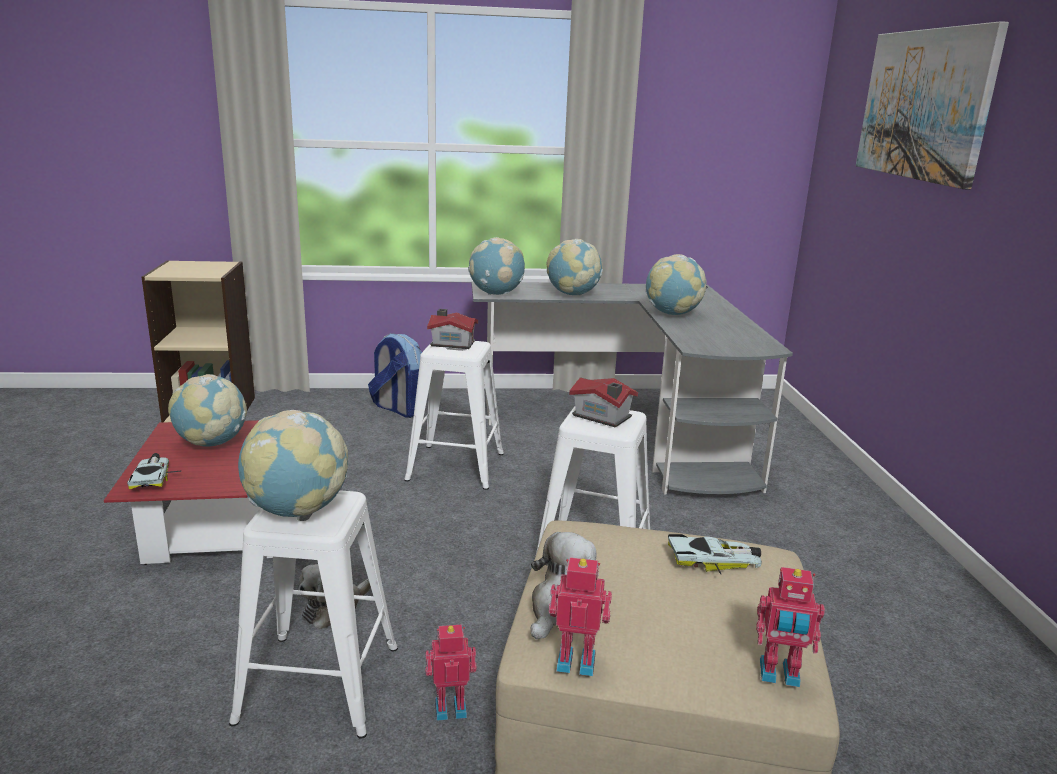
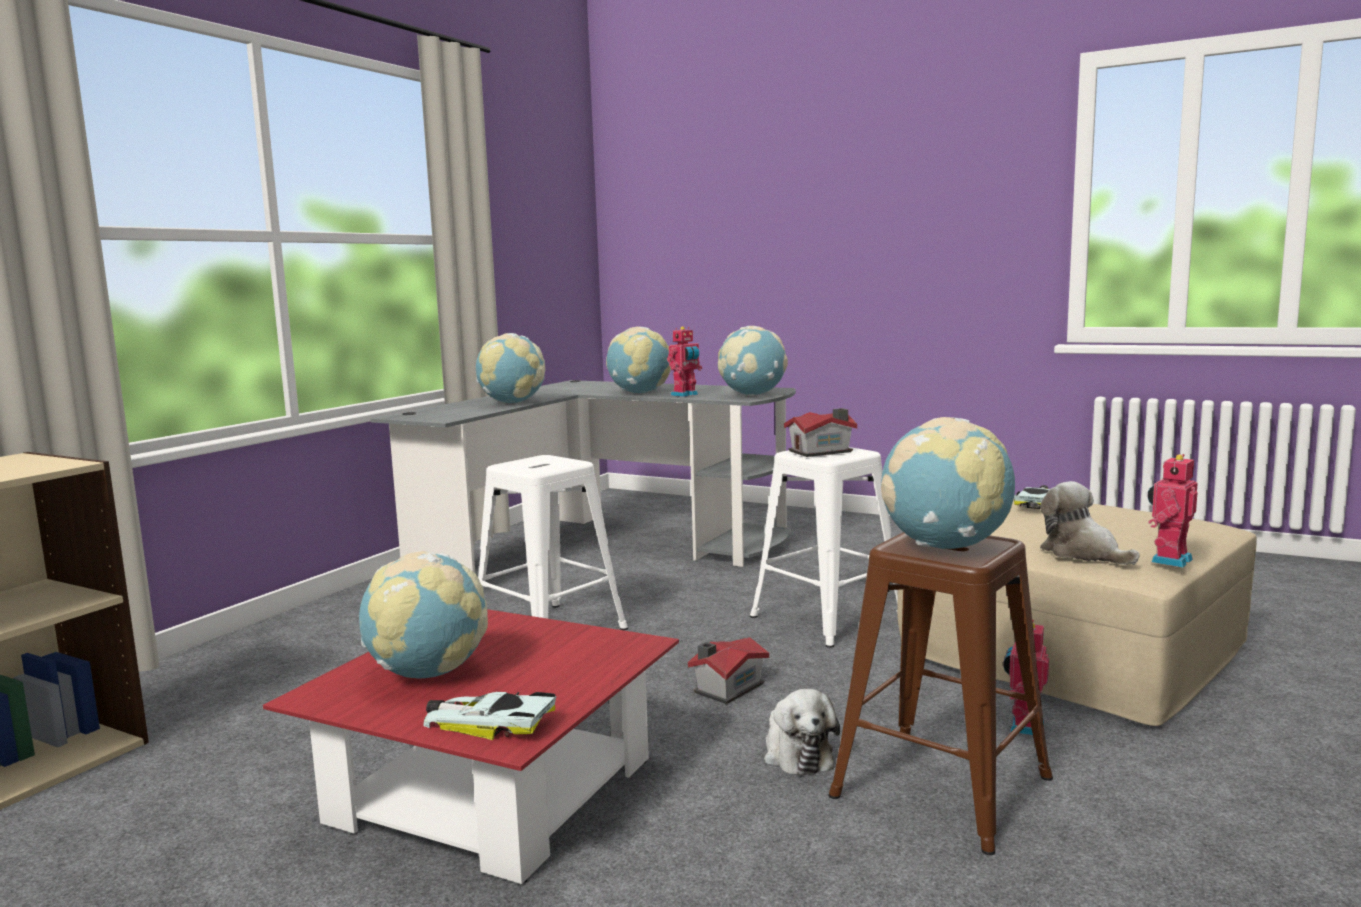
camera: 55 degrees left, 10 degrees down
white stool [229,490,398,739] -> brown stool [828,532,1053,855]
backpack [368,333,422,418] -> none
toy house [427,309,478,349] -> toy house moved to [688,637,769,704]
globe [468,237,525,295] -> globe moved to [718,326,788,396]
toy robot [756,567,825,687] -> toy robot moved to [667,326,702,397]
picture [856,21,1009,189] -> none

